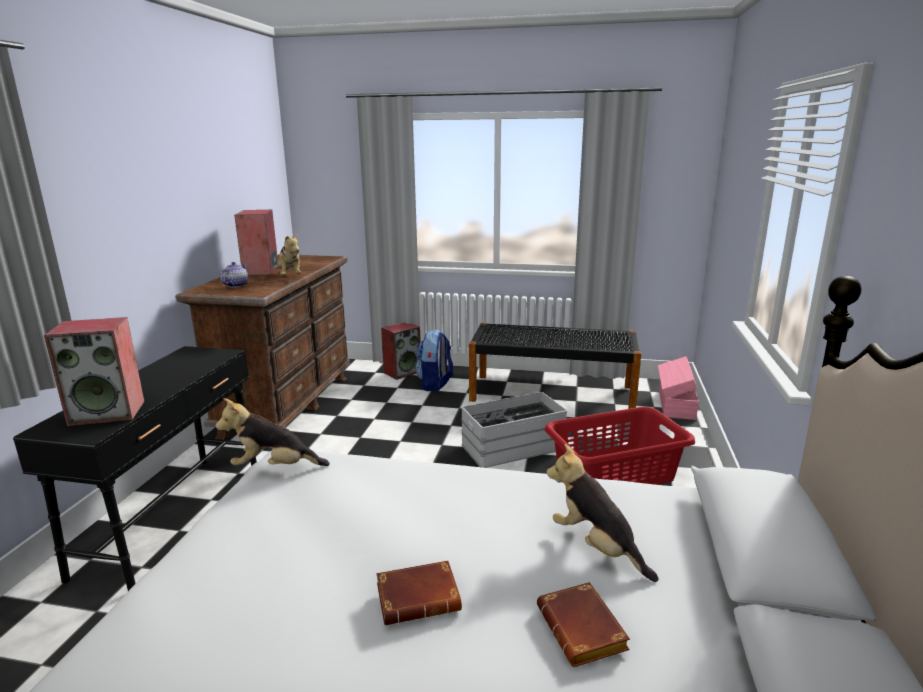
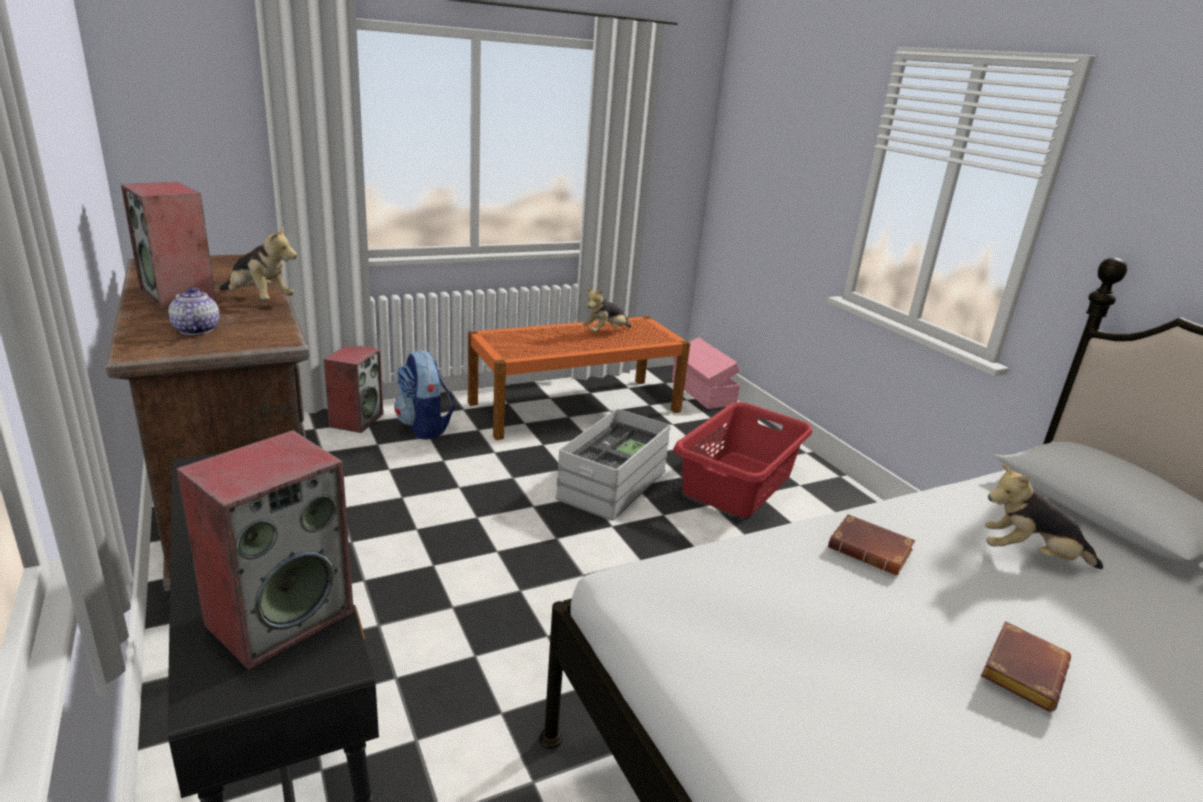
camera: 40 degrees left, 5 degrees up
plush toy [216,398,330,466] -> plush toy moved to [582,288,631,332]
black bench [469,323,641,409] -> orange bench [468,316,690,440]
brown book [537,582,630,667] -> brown book moved to [828,514,915,576]

